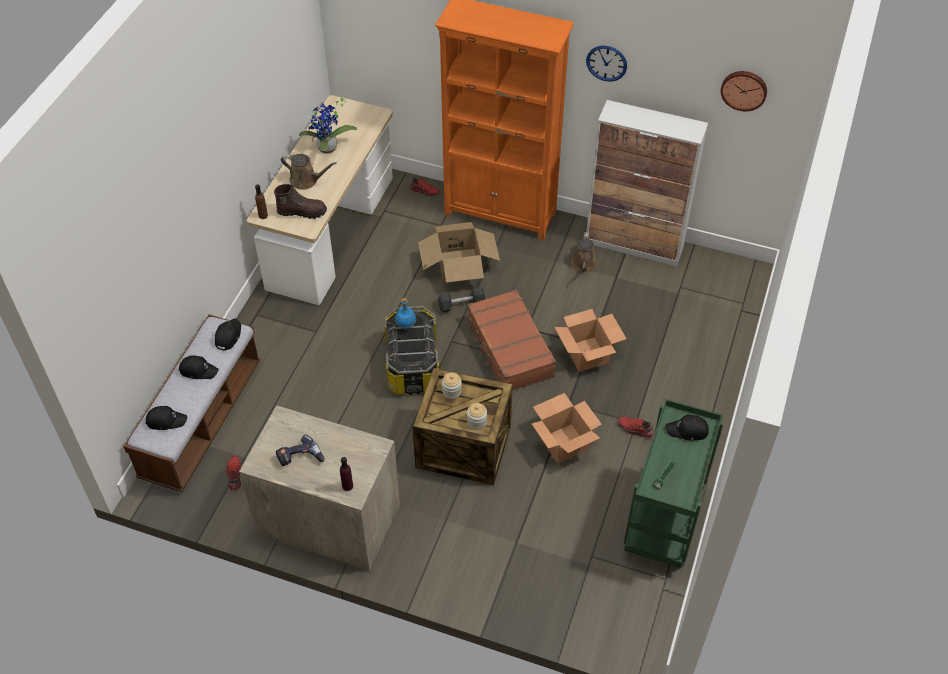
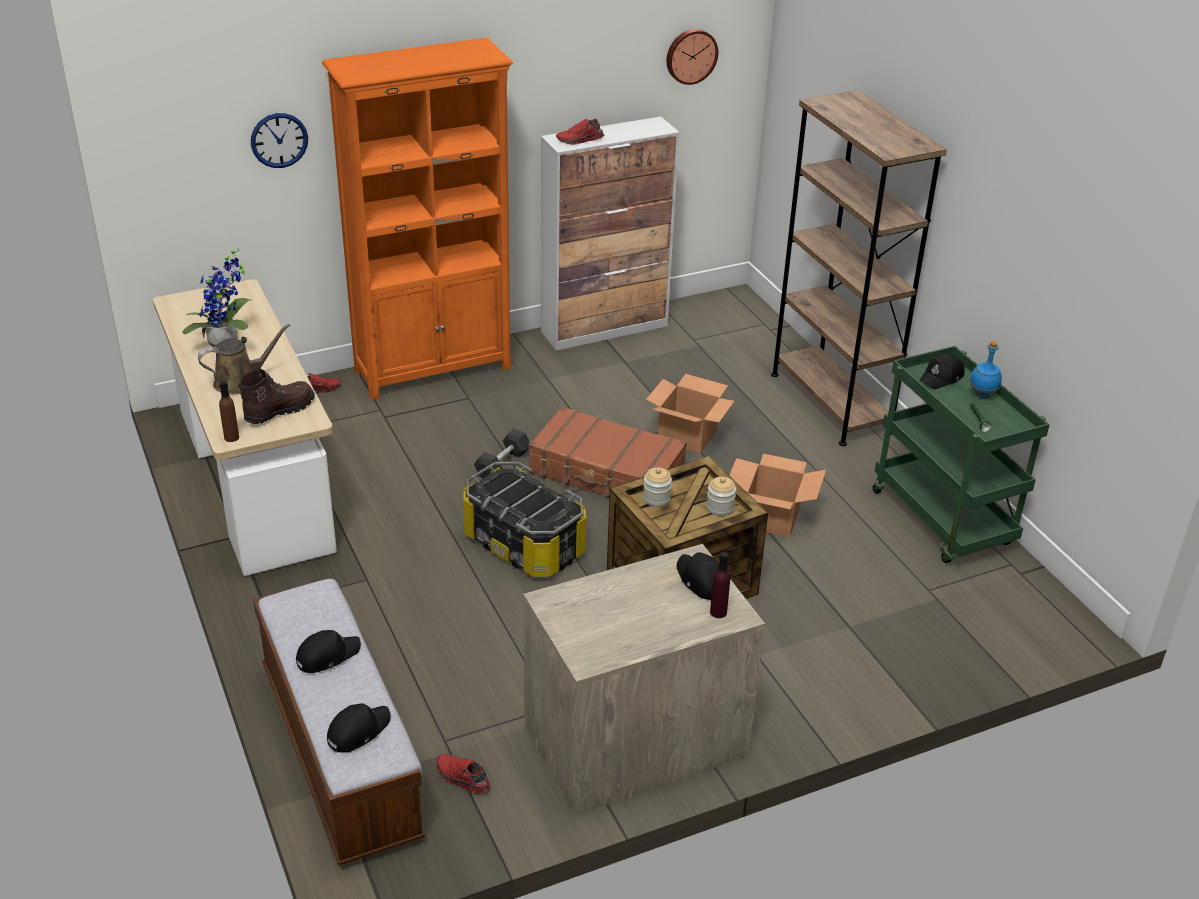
camera: 45 degrees left, 15 degrees down
black cap [215,318,241,351] -> black cap moved to [677,552,719,600]
power drill [276,435,325,466] -> none
blue bottle [395,298,416,330] -> blue bottle moved to [969,341,1002,398]
cardboard box [418,222,500,283] -> none
brown watering can [571,232,597,273] -> none
wall clock [586,46,627,82] -> wall clock moved to [251,113,308,168]
red shoe [618,417,654,438] -> red shoe moved to [556,119,604,145]
none -> brown bookcase [771,90,947,446]

